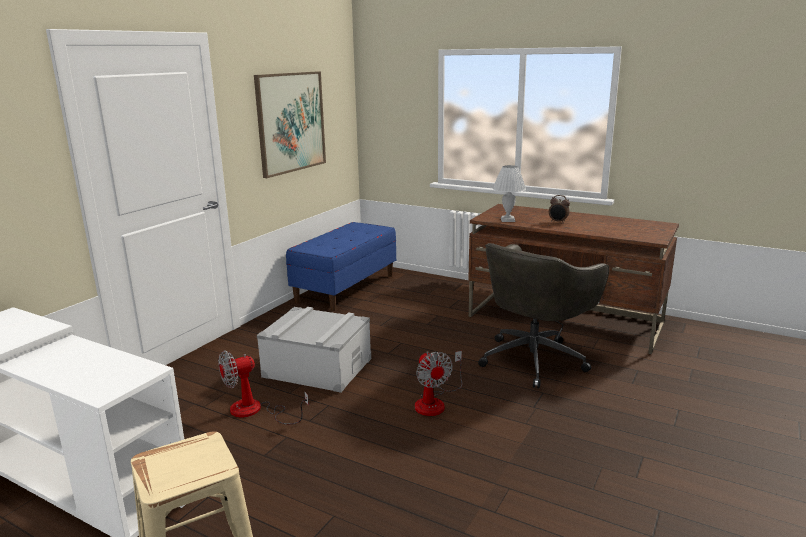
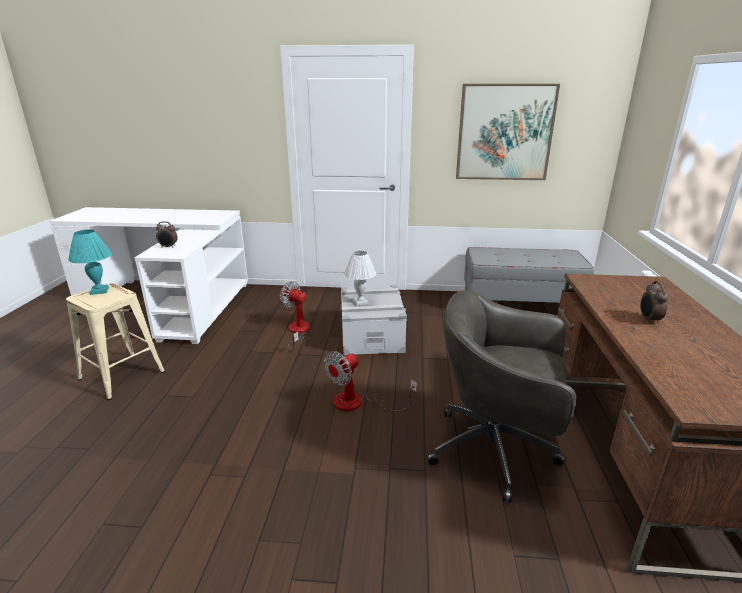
camera: 65 degrees right, 5 degrees up
blue bench [286,222,396,311] -> grey bench [464,247,594,303]
white table lamp [493,165,526,222] -> white table lamp moved to [344,251,376,306]
none -> turquoise table lamp [68,230,112,295]
none -> alarm clock [156,221,178,248]

